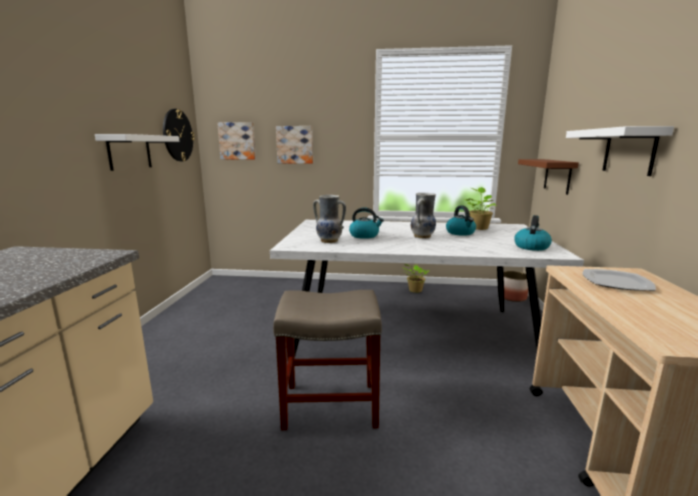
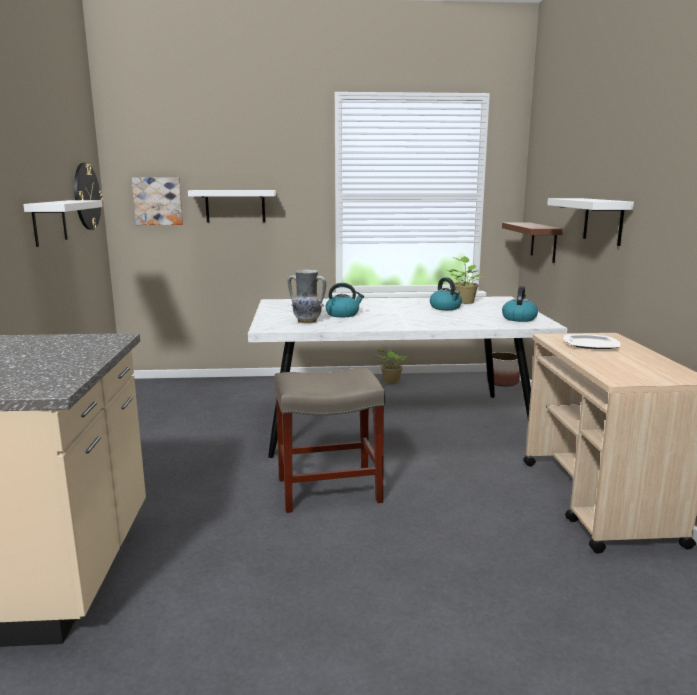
camera: 10 degrees left, 0 degrees up
picture [276,126,313,164] -> white shelf [188,190,276,222]
vase [411,193,436,238] -> none

